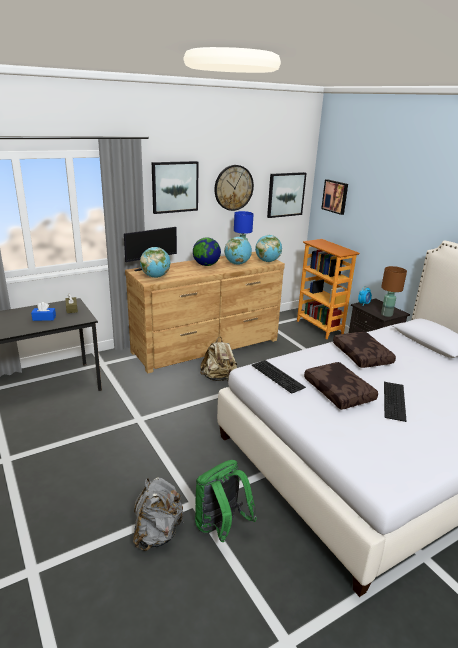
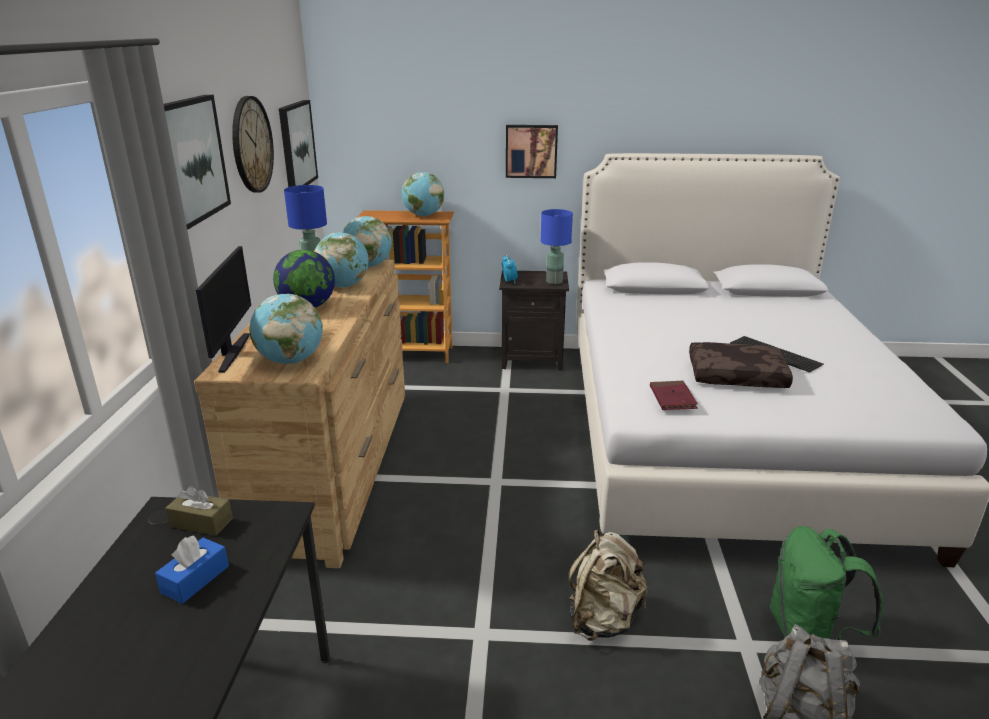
camera: 55 degrees left, 0 degrees up
beige backpack [200,337,237,381] -> beige backpack moved to [569,530,648,641]
keyboard [252,360,306,394] -> red book [650,381,698,410]
picture [321,179,348,215] -> picture moved to [506,125,558,178]
brown pillow [333,332,396,368] -> none
brown table lamp [381,266,407,317] -> blue table lamp [541,209,573,284]
none -> globe [401,172,444,216]

